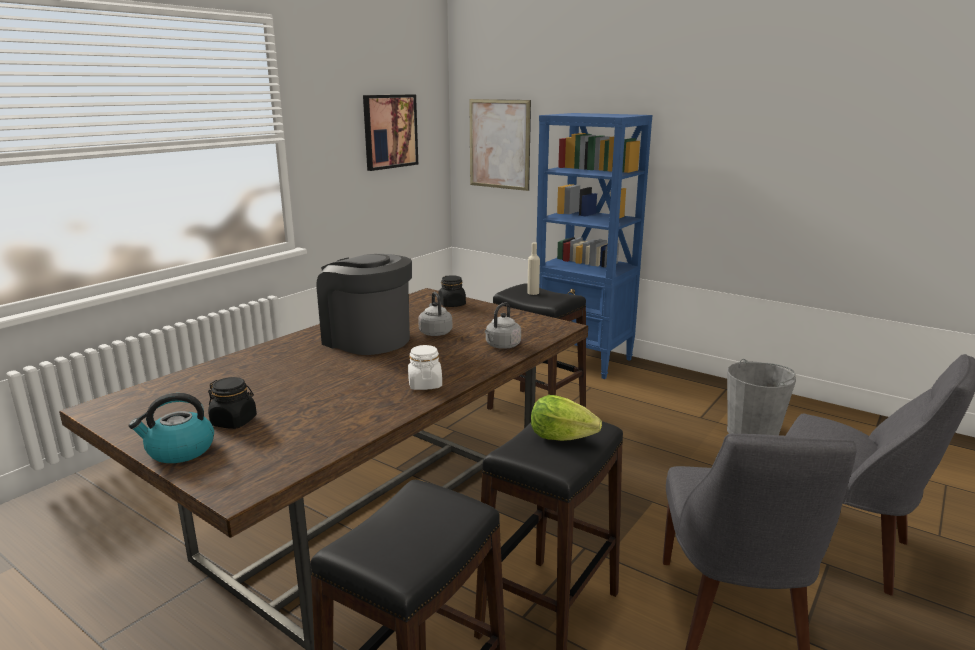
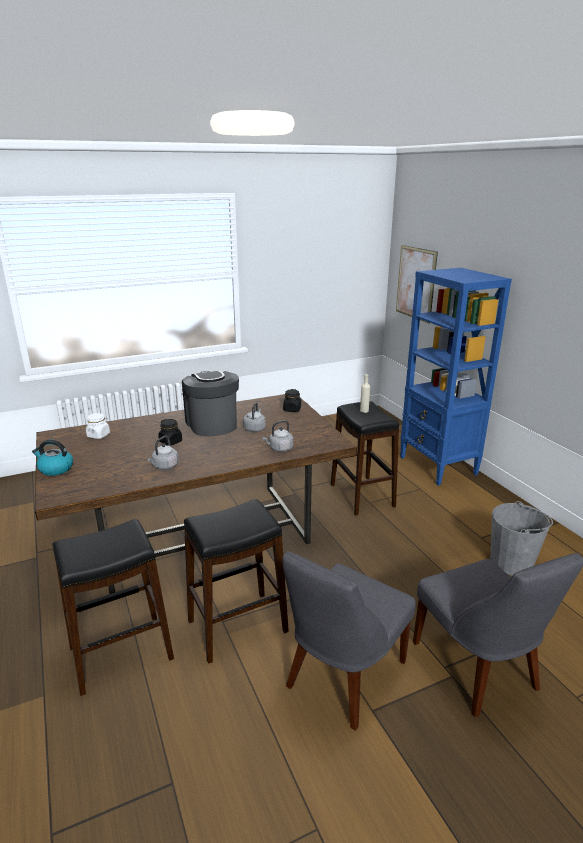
camera: 30 degrees right, 5 degrees up
black jar [208,377,257,429] -> black jar moved to [158,419,182,446]
picture [363,94,418,171] -> none
white jar [408,345,442,390] -> white jar moved to [86,413,110,439]
lettuce [531,395,602,441] -> none
none -> grey kettle [147,436,178,470]

